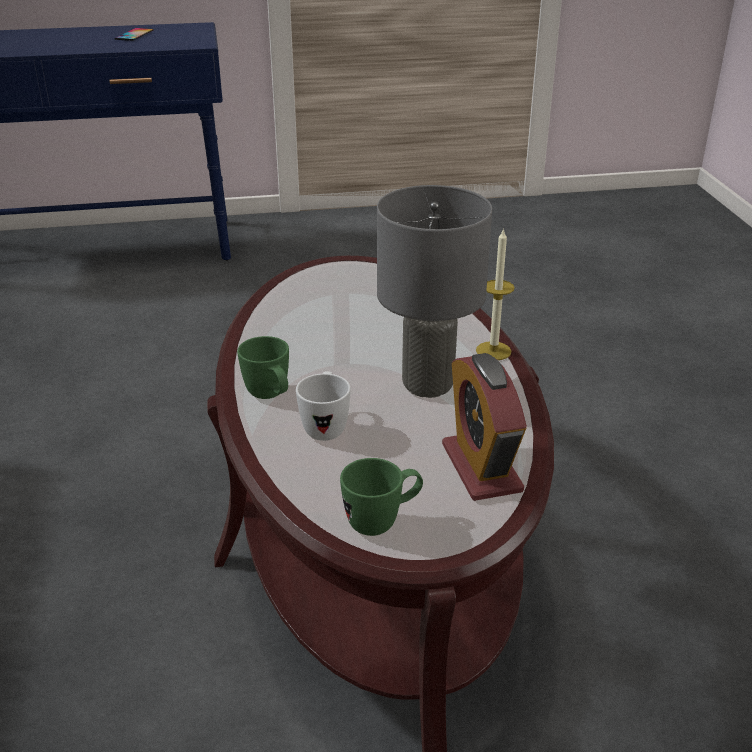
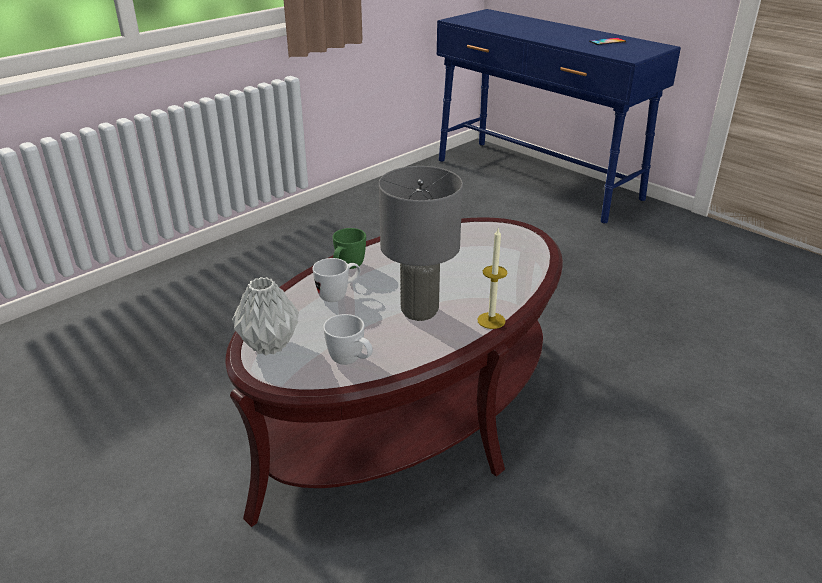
camera: 55 degrees right, 0 degrees up
green mug [340,458,423,536] -> grey vase [232,277,299,356]
alarm clock [442,353,527,501] -> white mug [323,314,373,365]

